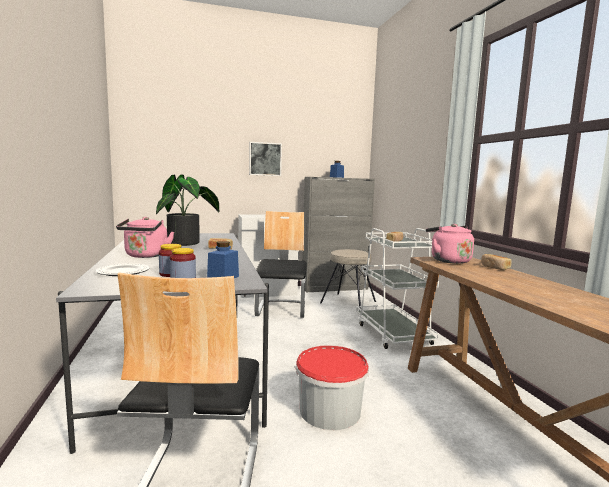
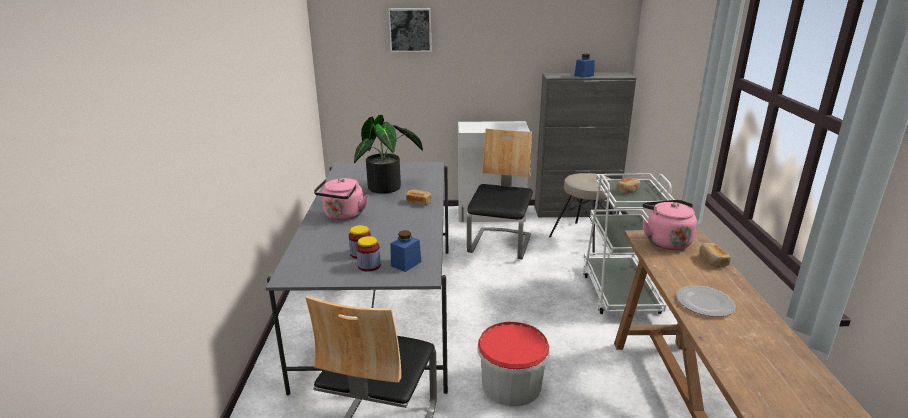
camera: 15 degrees right, 15 degrees up
plate [95,263,150,276] -> plate moved to [677,285,736,317]
picture [249,142,282,176] -> picture moved to [388,8,431,52]

